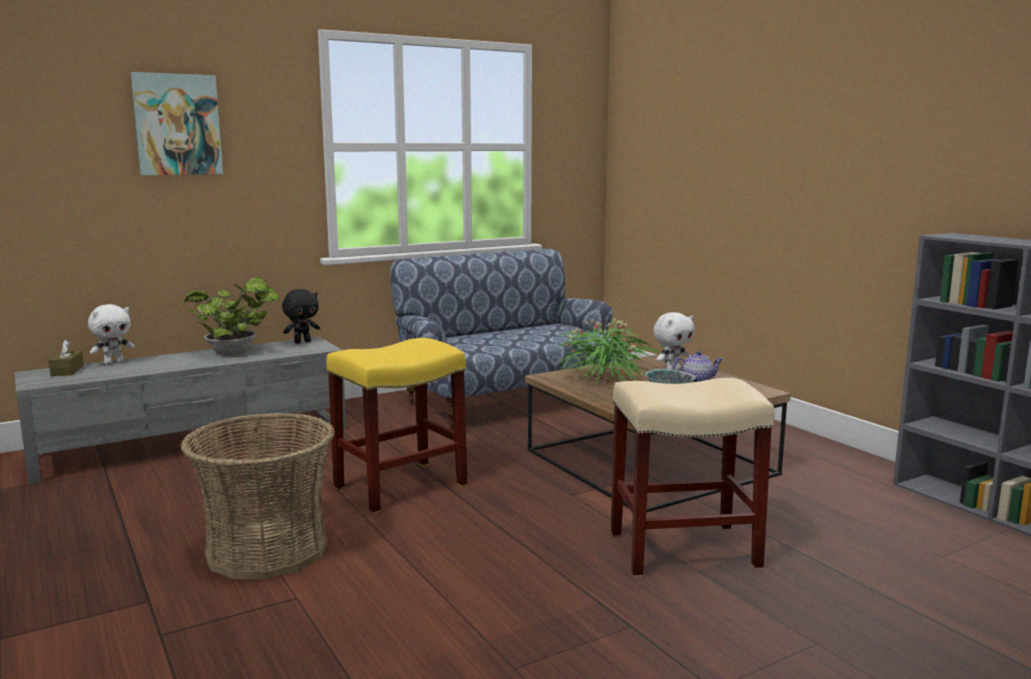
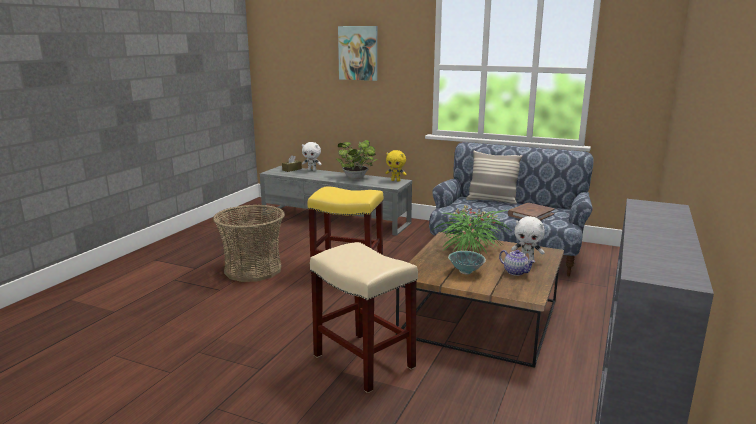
camera: 55 degrees right, 5 degrees up
black plush toy [282,289,320,344] -> yellow plush toy [385,150,407,181]
none -> pillow [466,151,523,204]
none -> brown book [508,203,555,221]

